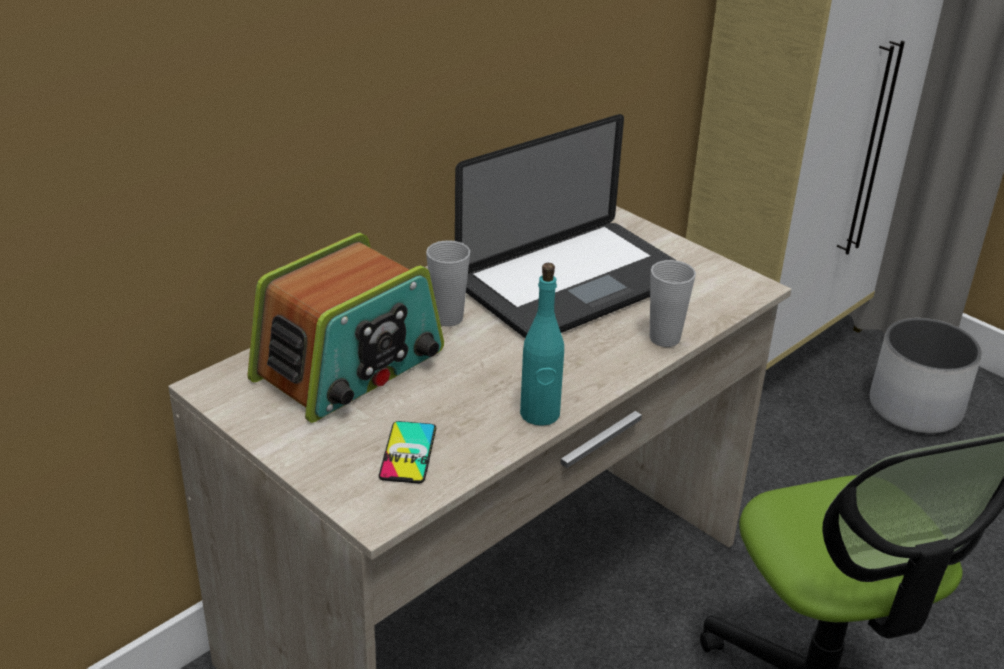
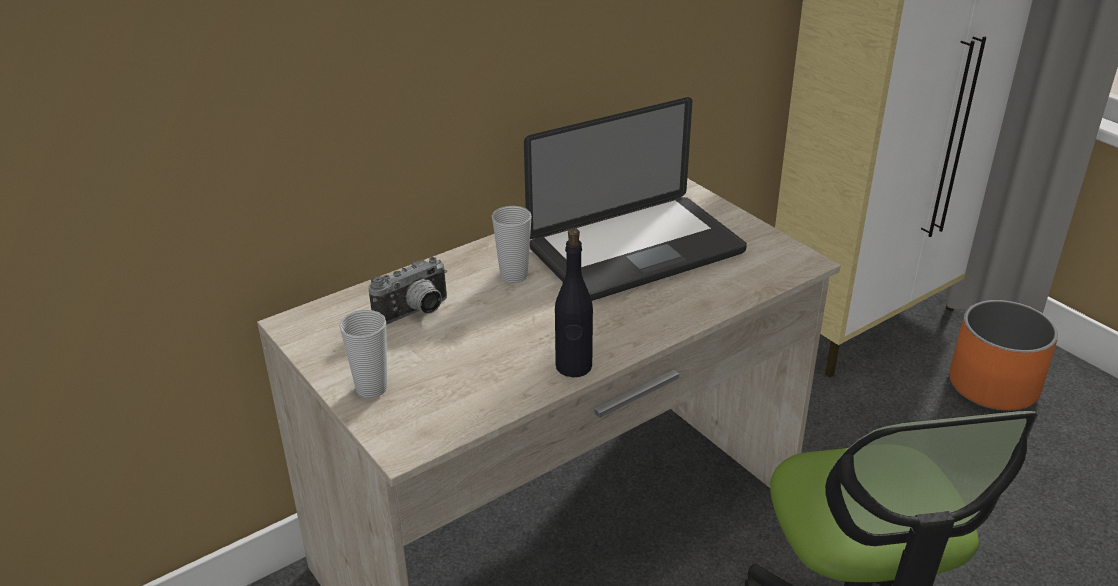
camera: 10 degrees right, 0 degrees up
radio [247,233,444,423] -> camera [368,257,447,325]
phone [379,421,436,483] -> none
turquoise bottle [520,263,564,426] -> black bottle [555,228,593,377]
cup [650,260,696,347] -> cup moved to [339,310,388,398]
white planter [869,318,982,434] -> orange planter [949,300,1058,411]

